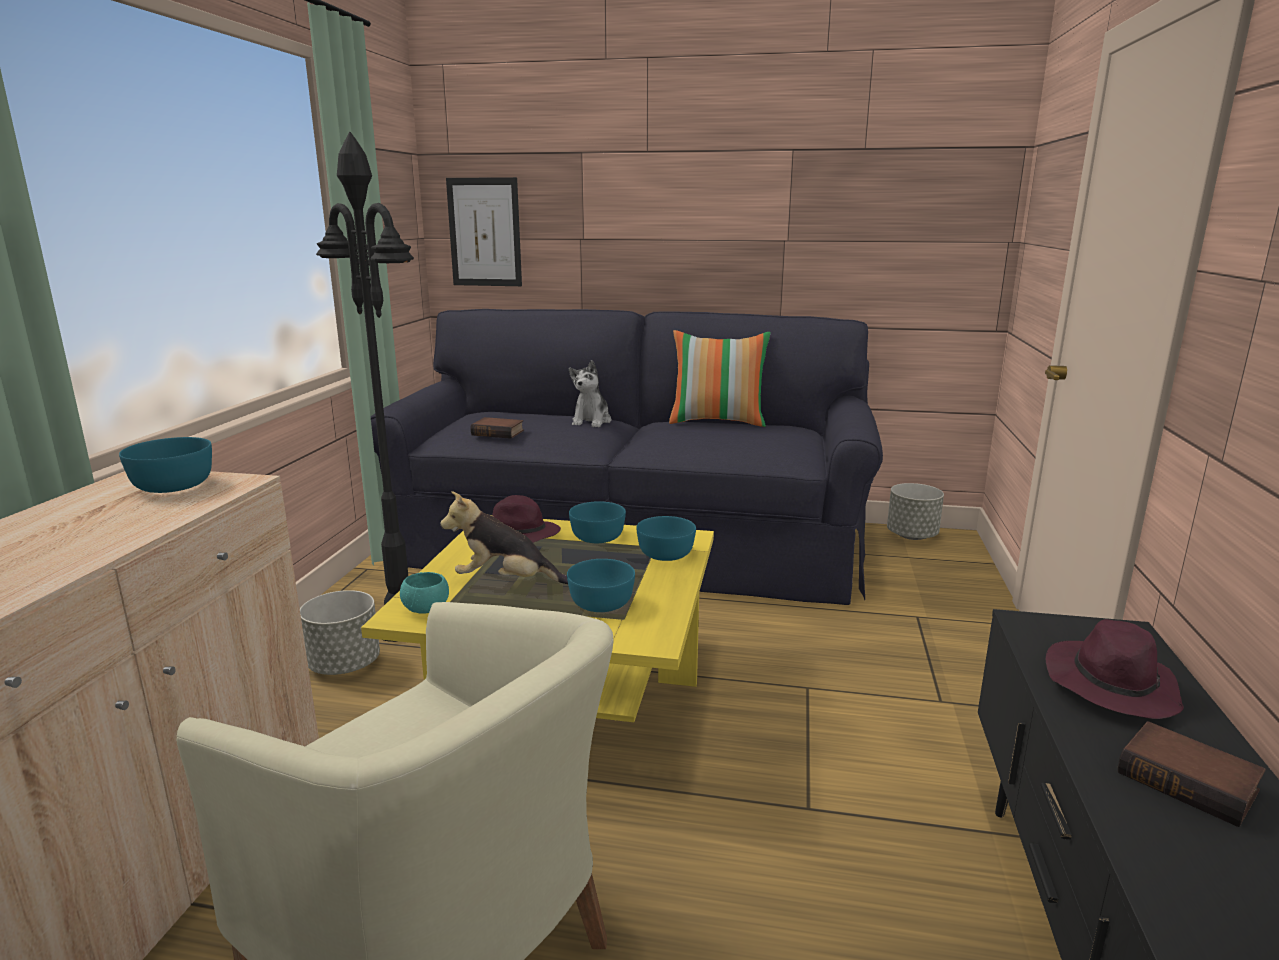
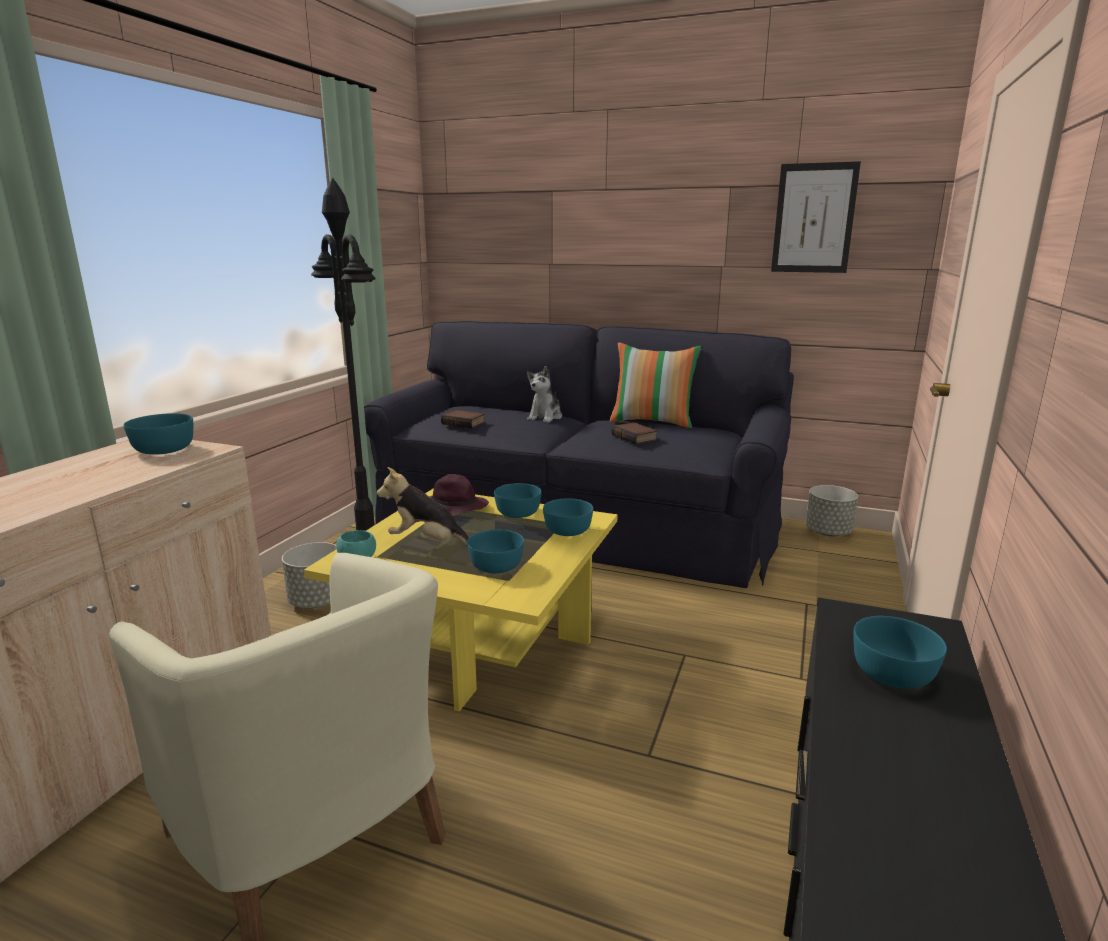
camera: 10 degrees right, 0 degrees up
picture [446,177,522,286] -> picture moved to [771,161,861,273]
purple hat [1046,619,1184,719] -> turquoise bowl [853,616,947,689]
book [1118,721,1266,827] -> book moved to [612,422,658,444]

